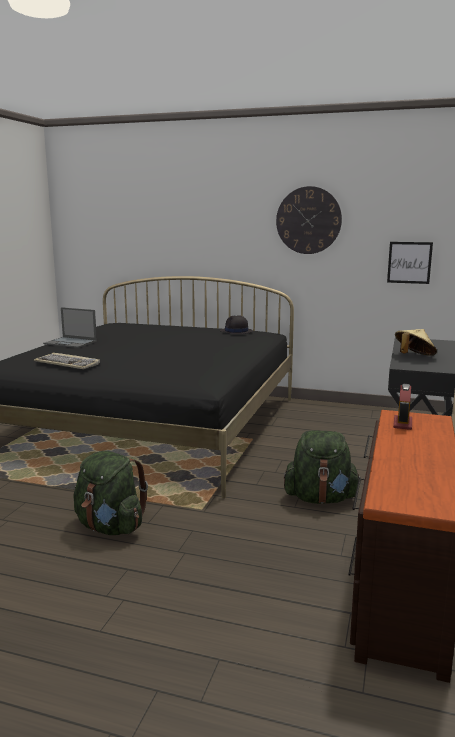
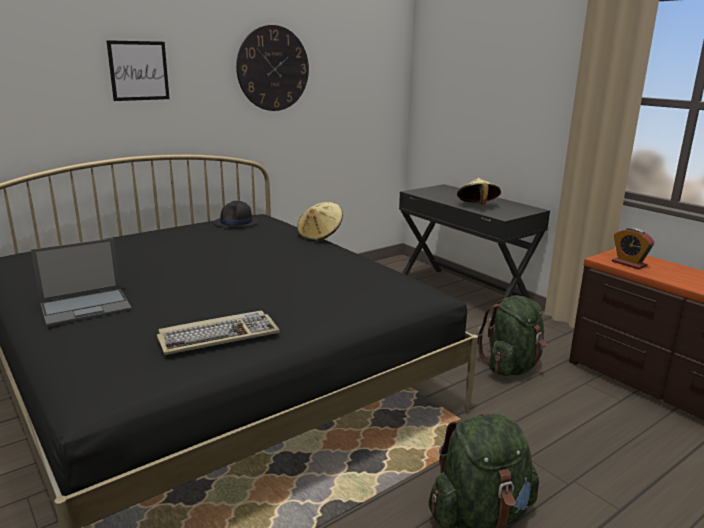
camera: 55 degrees left, 5 degrees up
picture [387,242,433,284] -> picture moved to [106,40,170,101]
none -> beige hat [297,202,343,241]

